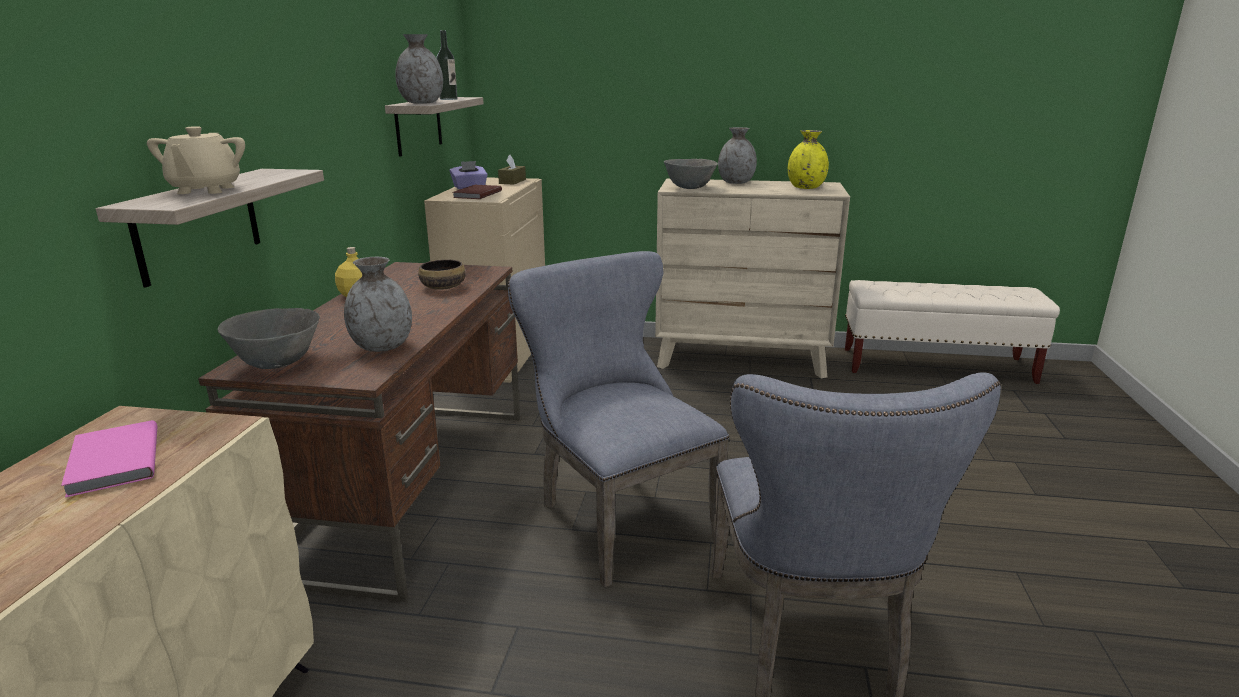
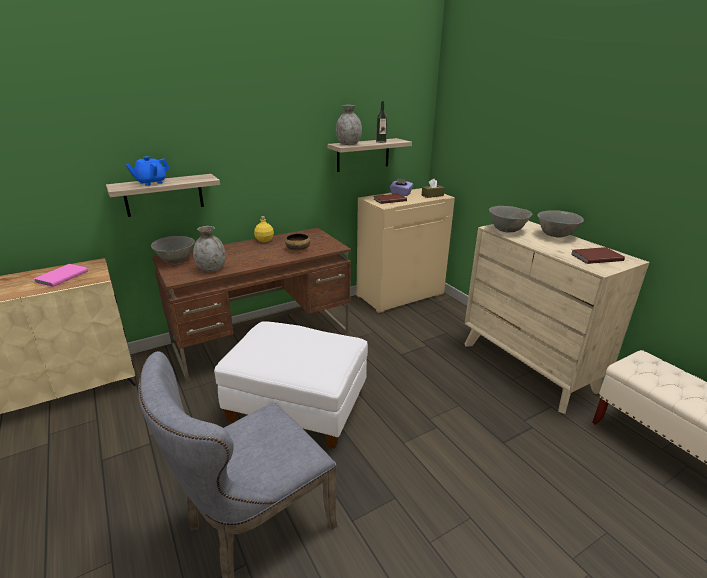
camera: 50 degrees right, 5 degrees up
beige teapot [147,126,245,194] -> blue teapot [126,156,170,186]
grey chair [508,251,729,588] -> white ottoman [214,321,368,449]
grey vase [718,127,757,184] -> grey bowl [537,210,584,238]
yellow vase [788,130,829,189] -> brown book [571,247,625,264]

